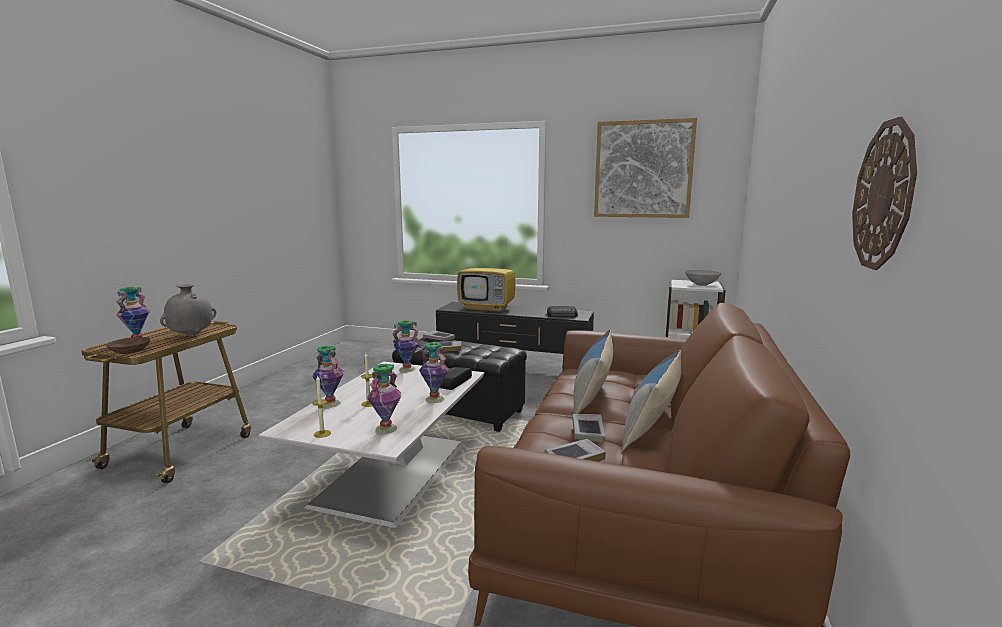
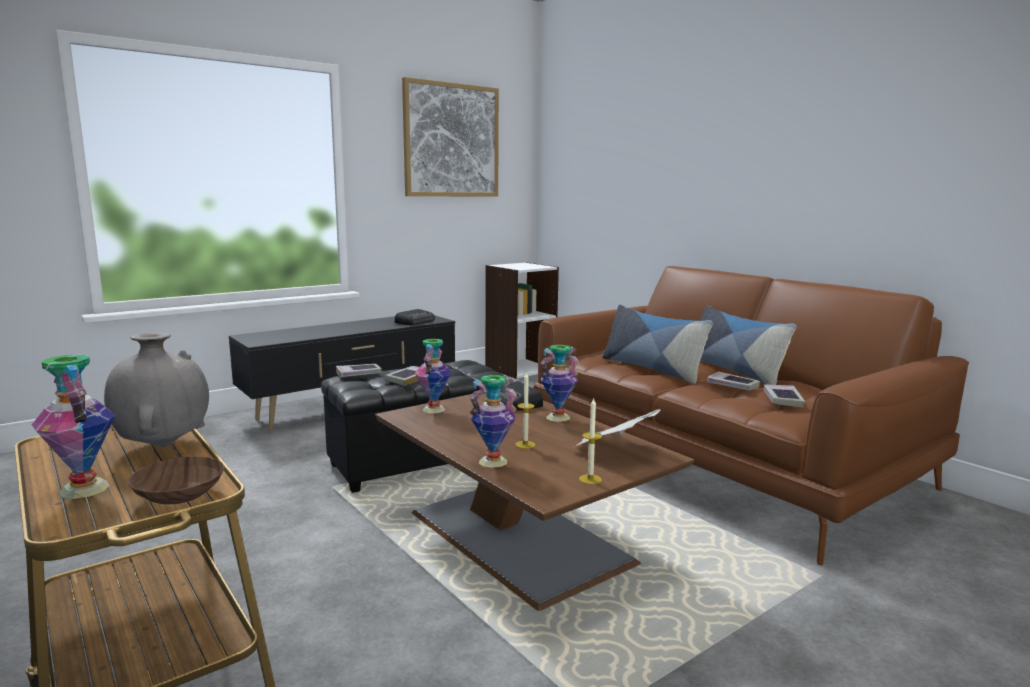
camera: 55 degrees left, 0 degrees up
white coffee table [259,362,484,528] -> brown coffee table [375,393,694,611]
vase [367,364,401,434] -> newspaper [573,409,661,447]
television [457,249,515,313] -> none
grey bowl [685,270,721,286] -> none
wall clock [852,117,917,270] -> none

